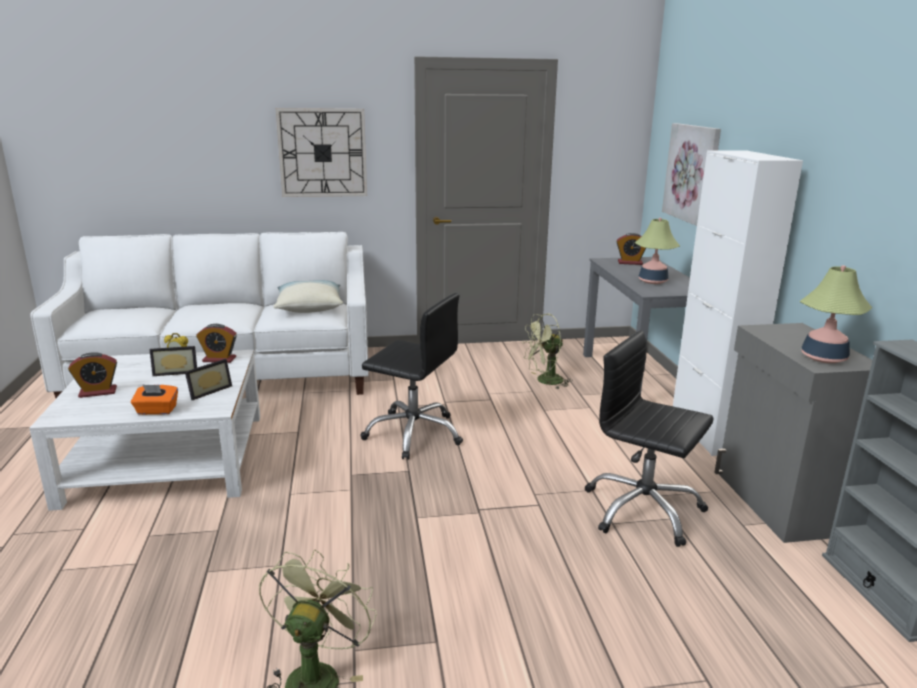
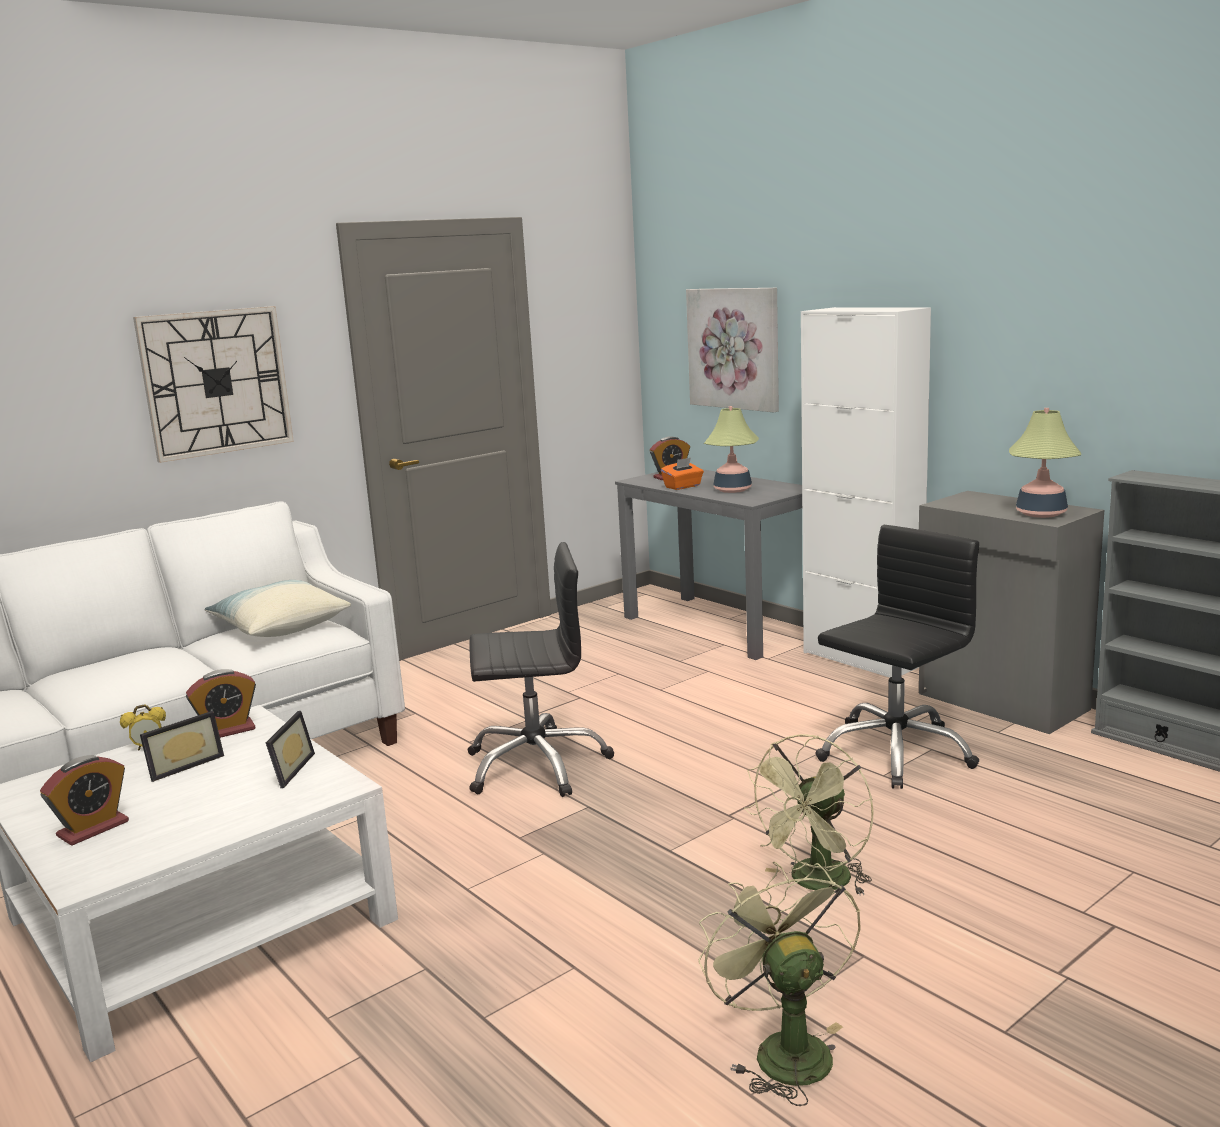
camera: 30 degrees left, 5 degrees down
orange tissue box [131,384,178,415] -> orange tissue box moved to [661,458,704,490]
green fan [522,313,572,389] -> green fan moved to [744,734,874,896]
black office chair [584,330,714,547] -> black office chair turned 135 degrees clockwise [815,525,979,789]

